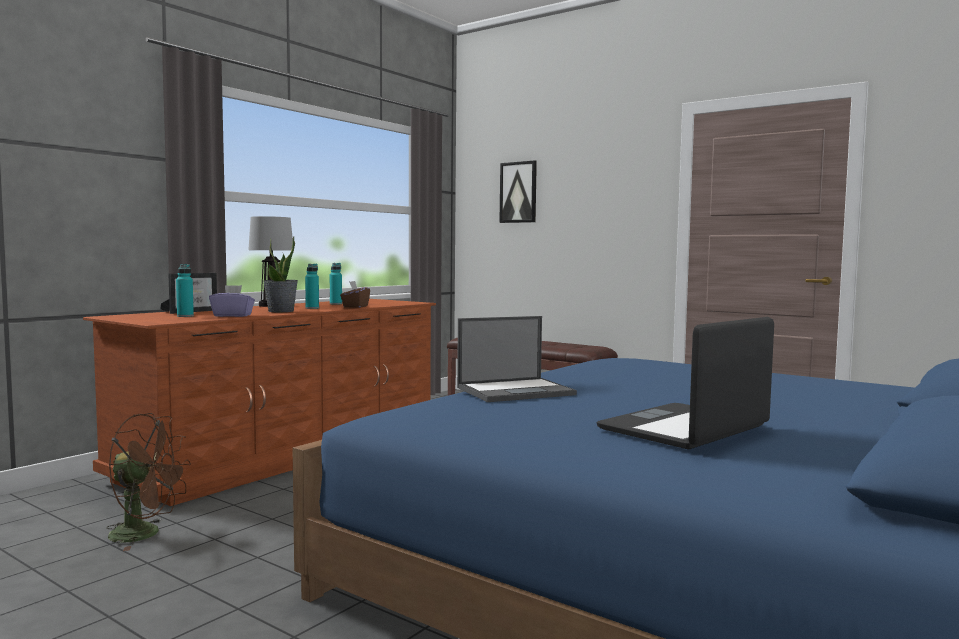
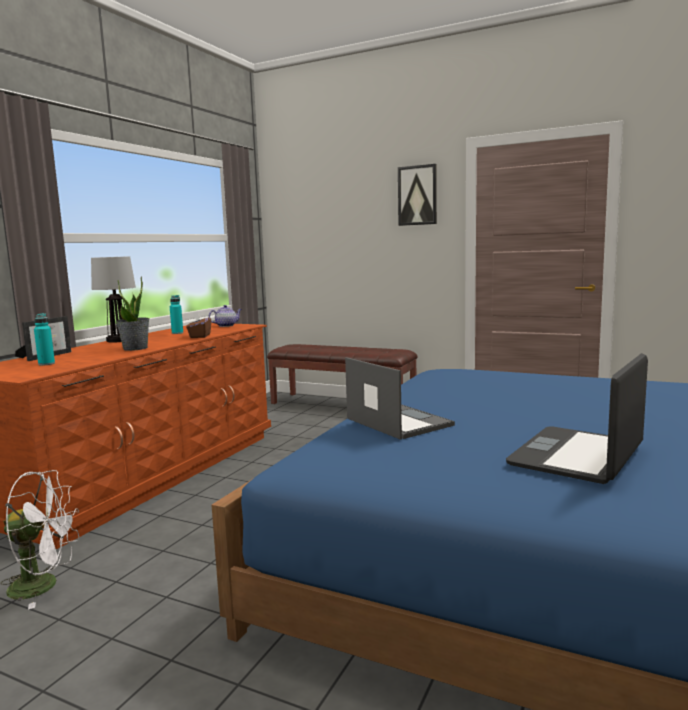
camera: 10 degrees left, 5 degrees up
brown fan [106,413,191,551] -> white fan [0,470,79,609]
purple tissue box [209,285,255,317] -> none
turquoise bottle [305,264,319,309] -> none
laptop [457,316,577,402] -> laptop turned 90 degrees counterclockwise [345,357,455,440]
picture [499,160,537,223] -> picture moved to [398,164,437,226]
none -> teapot [209,305,242,327]

